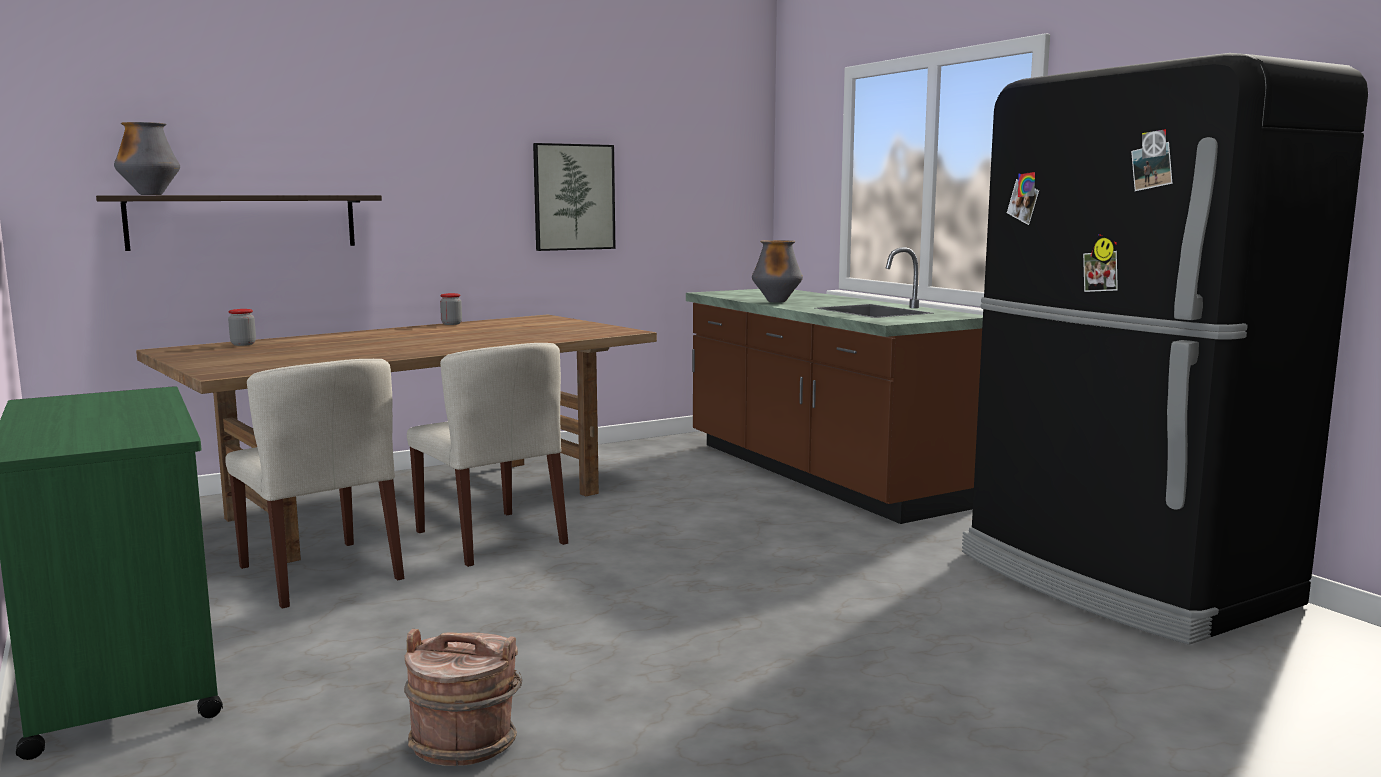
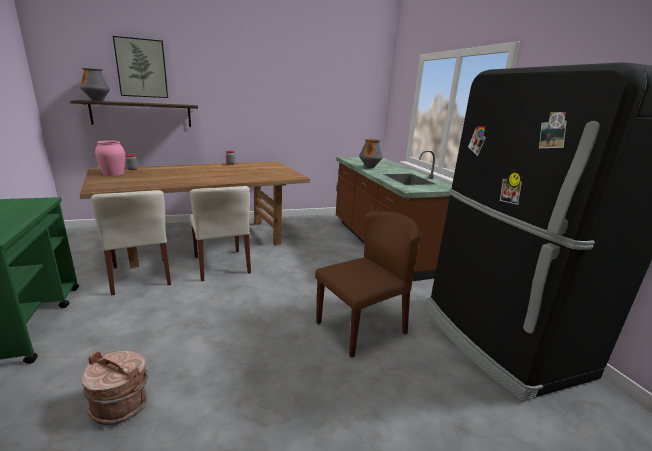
camera: 10 degrees right, 10 degrees up
picture [533,143,615,251] -> picture moved to [113,36,168,98]
none -> pink vase [95,140,125,176]
none -> brown chair [315,211,420,358]

